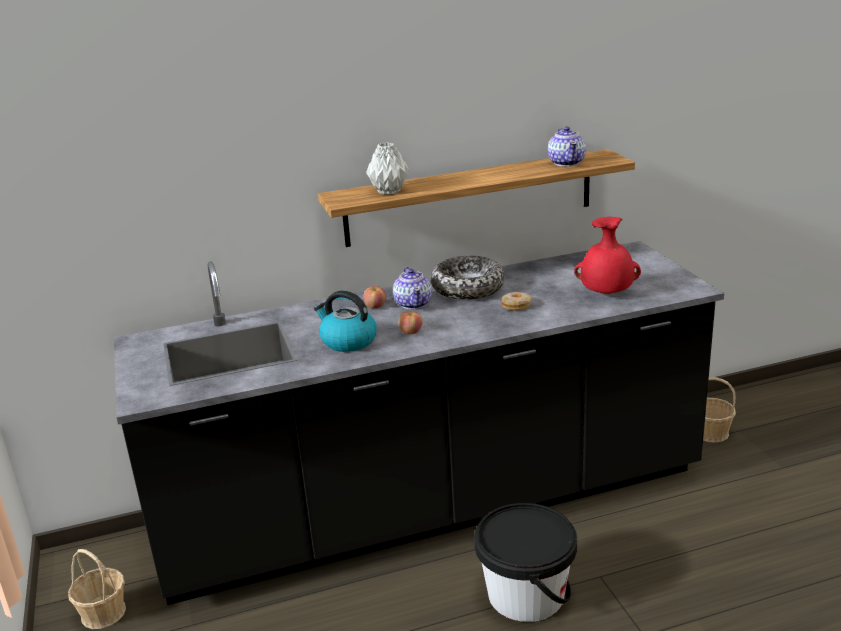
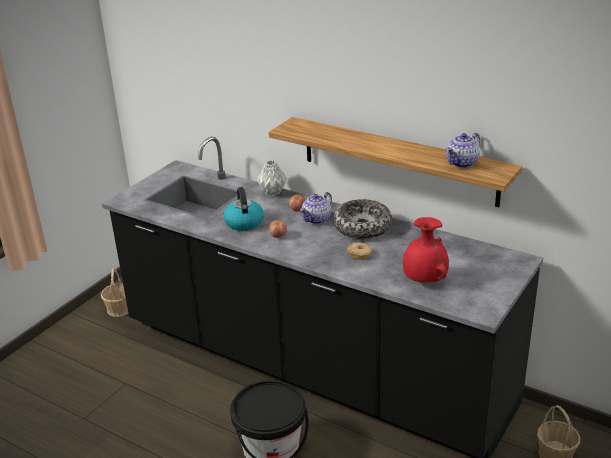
camera: 50 degrees right, 5 degrees up
grey vase [366,142,409,195] -> grey vase moved to [257,160,287,196]

